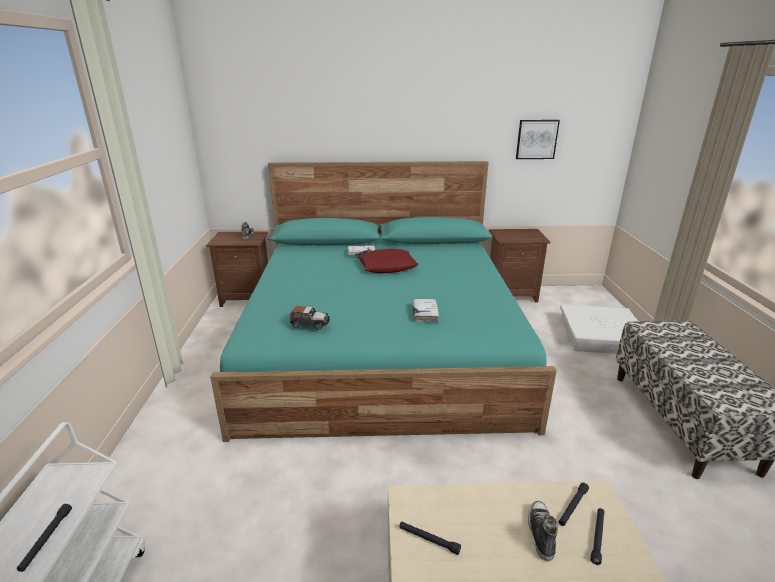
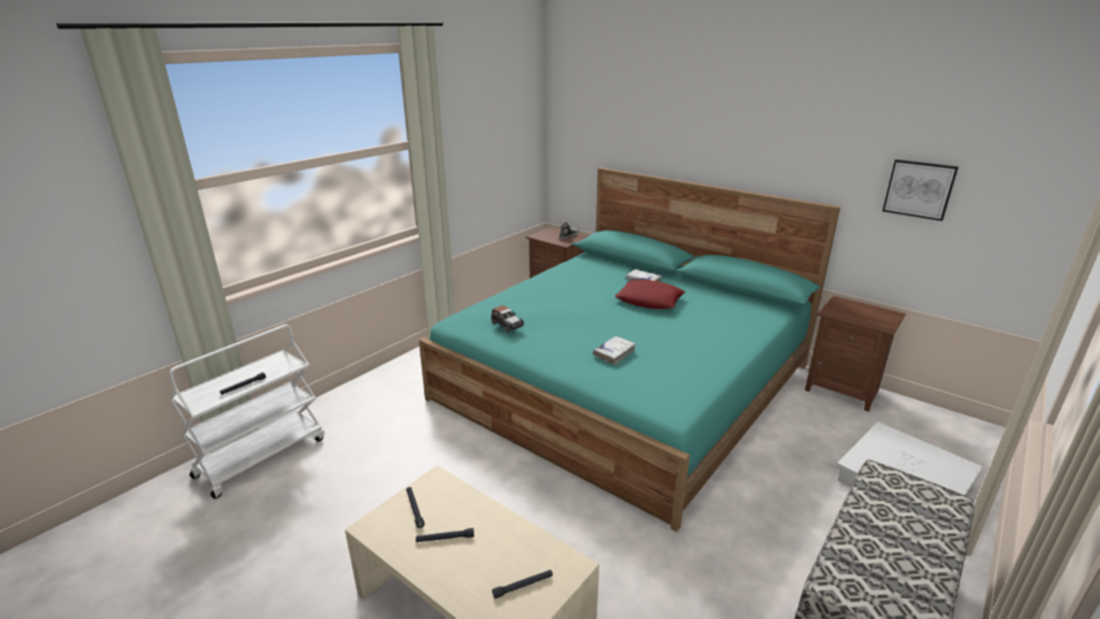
camera: 40 degrees right, 0 degrees up
shoe [528,501,558,561] -> none
black flashlight [559,483,589,526] -> black flashlight moved to [416,528,474,542]

